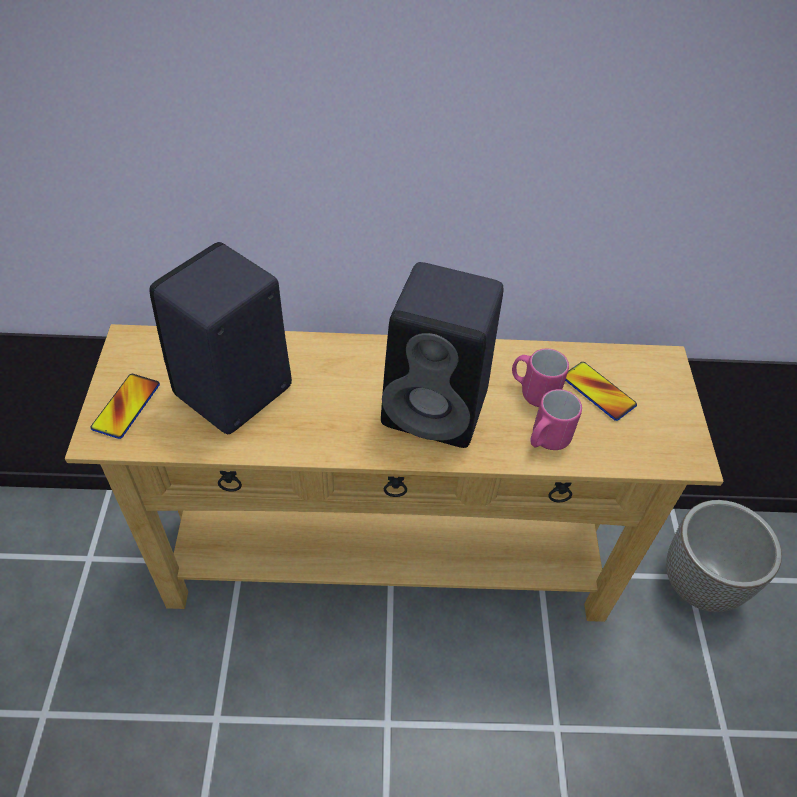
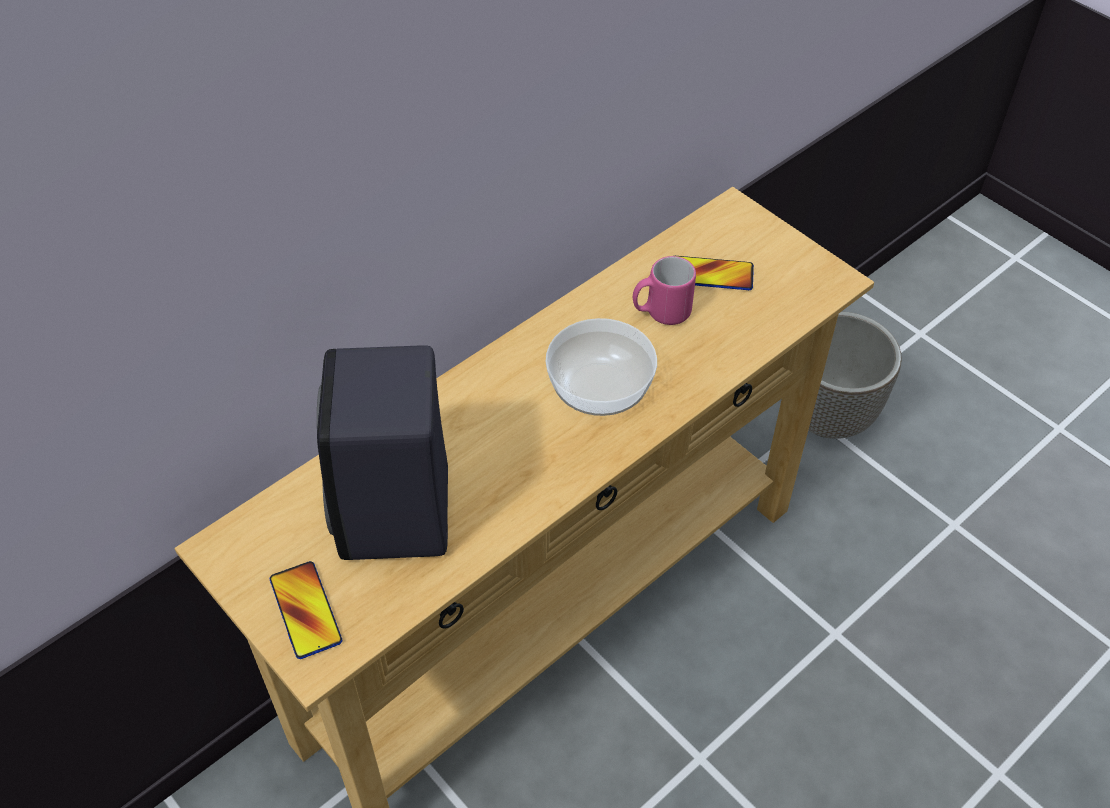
camera: 40 degrees left, 0 degrees up
black speaker [381,262,503,448] -> bowl [546,318,657,416]
pink mug [530,389,582,450] -> none

